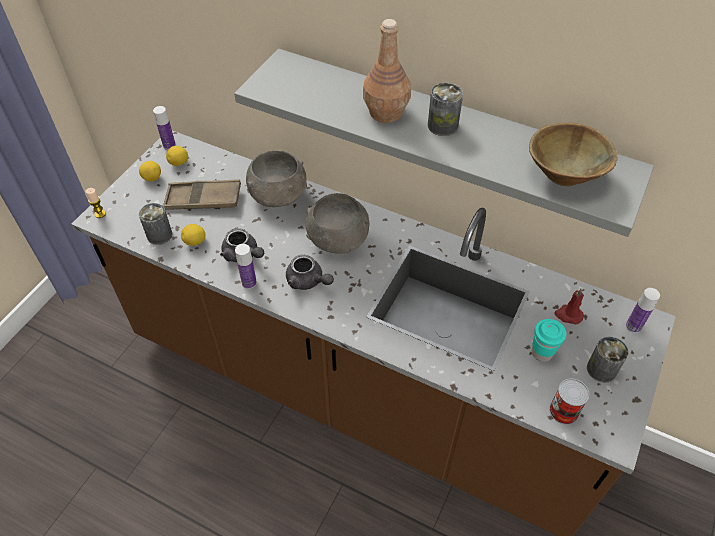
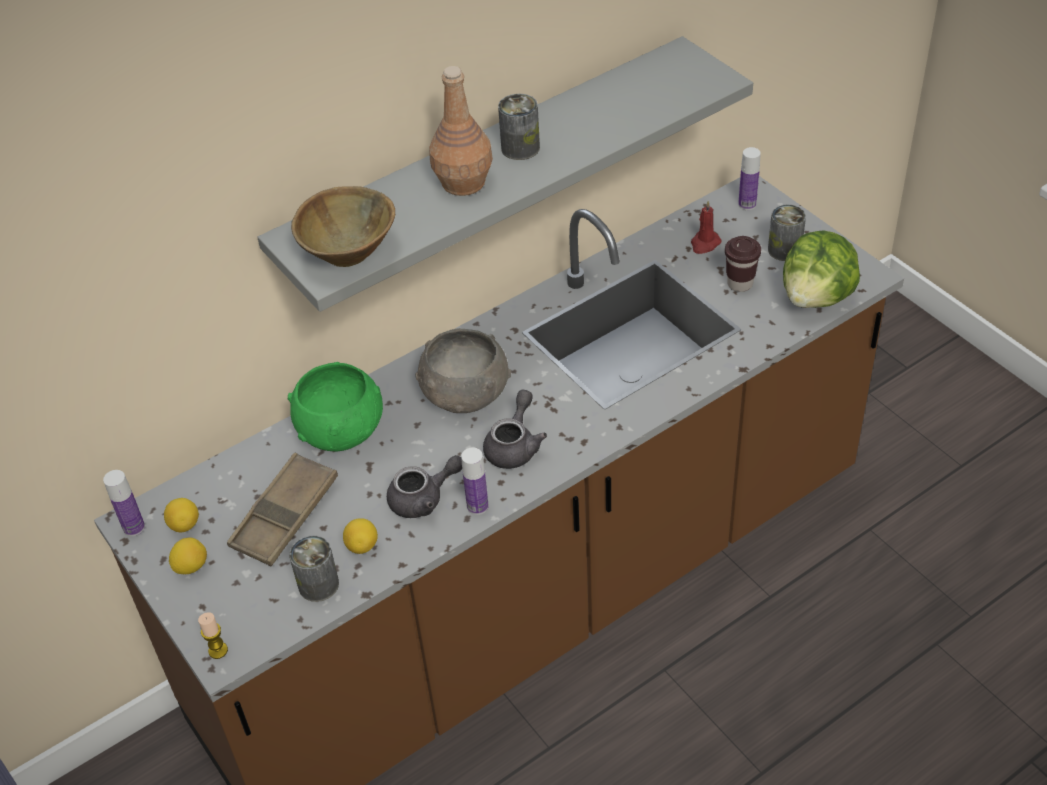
camera: 60 degrees left, 5 degrees down
grey bowl [246,150,307,207] -> green bowl [288,362,383,451]
grey teapot [286,254,334,290] -> grey teapot turned 45 degrees counterclockwise [483,390,547,469]
brown bowl [529,122,617,186] -> brown bowl moved to [291,186,395,267]
turquoise cup [532,319,566,362] -> brown cup [725,236,761,292]
can [549,379,589,425] -> lettuce [783,230,860,308]

